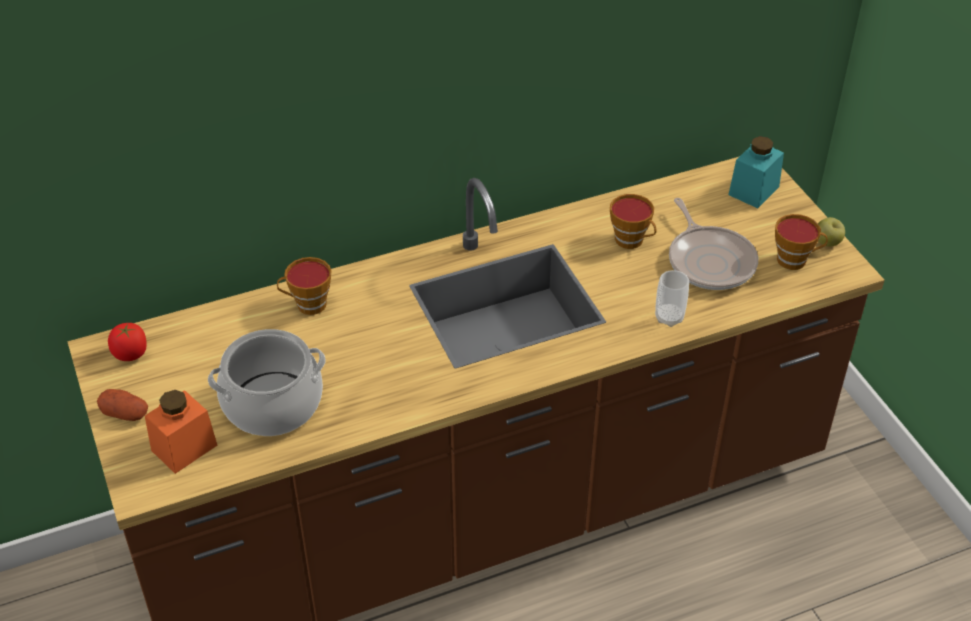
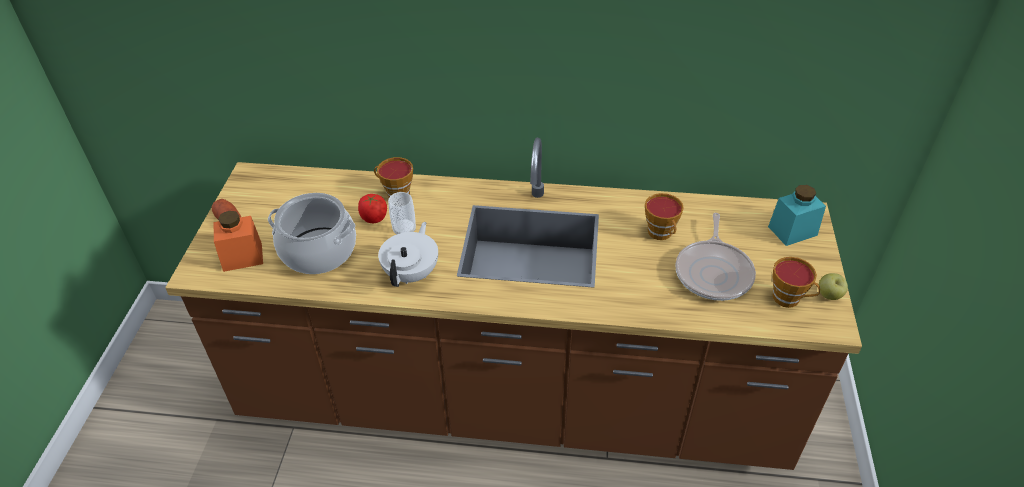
camera: 30 degrees right, 0 degrees up
tomato [108,323,147,361] -> tomato moved to [358,194,387,223]
cup [655,270,689,327] -> cup moved to [388,192,416,235]
none -> white teapot [378,222,438,287]

